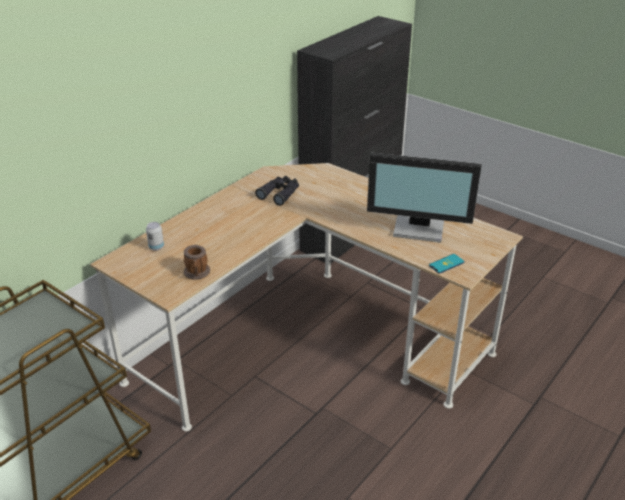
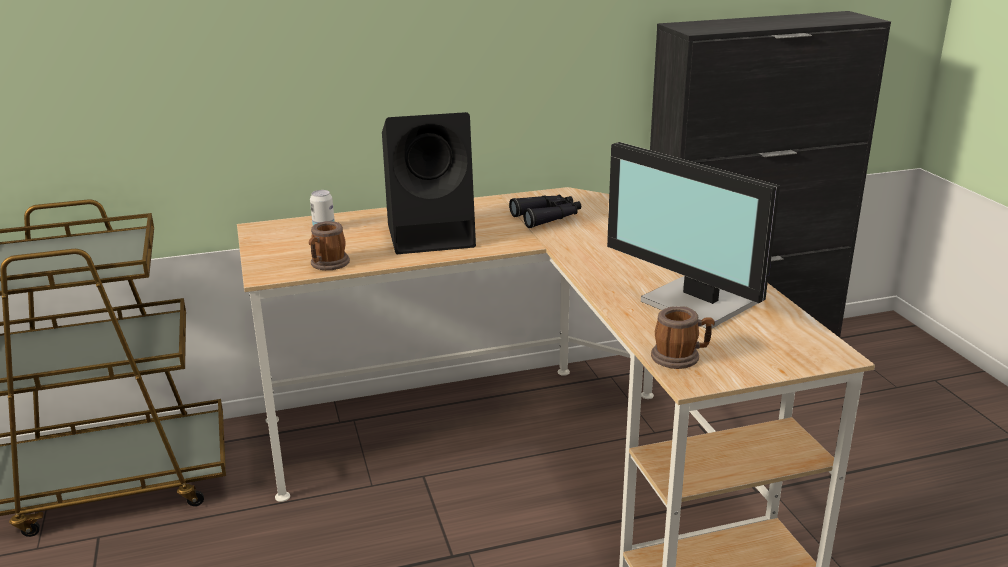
camera: 35 degrees right, 10 degrees down
phone [429,254,465,274] -> mug [651,306,715,369]
none -> black speaker [382,112,476,254]

